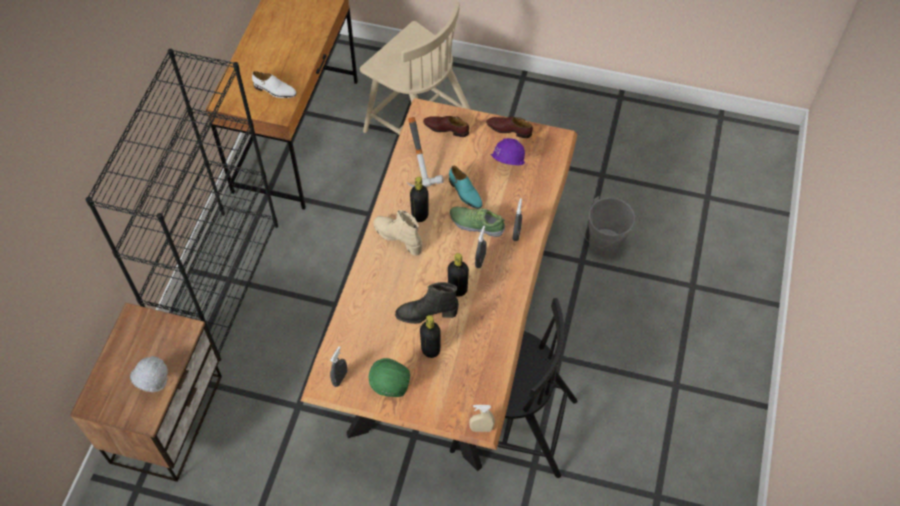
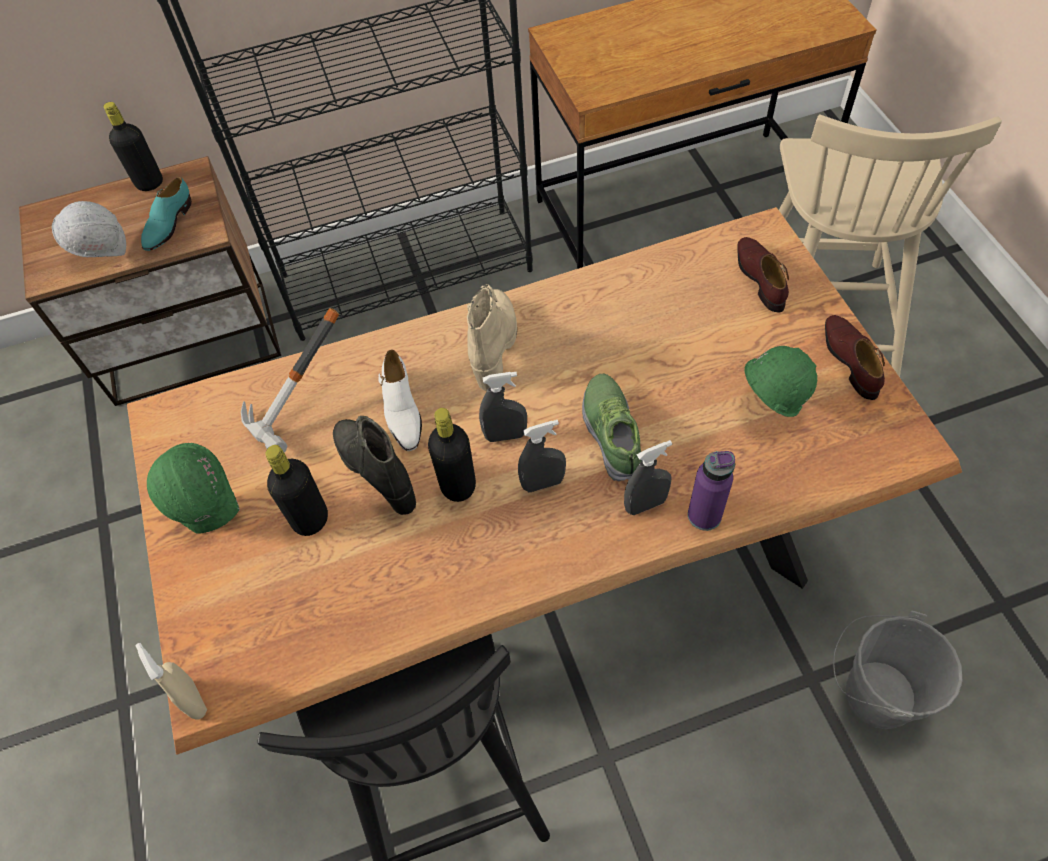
camera: 60 degrees right, 0 degrees up
white shoe [252,71,297,98] -> white shoe moved to [378,350,422,451]
grey spray bottle [330,346,347,387] -> grey spray bottle moved to [479,372,527,442]
hammer [406,117,444,187] -> hammer moved to [241,308,339,453]
black bottle [410,177,429,222] -> black bottle moved to [103,102,163,191]
turquoise shoe [449,166,482,209] -> turquoise shoe moved to [141,177,192,251]
purple hard hat [490,138,525,165] -> green hard hat [744,346,817,417]
none -> purple bottle [688,451,735,531]

